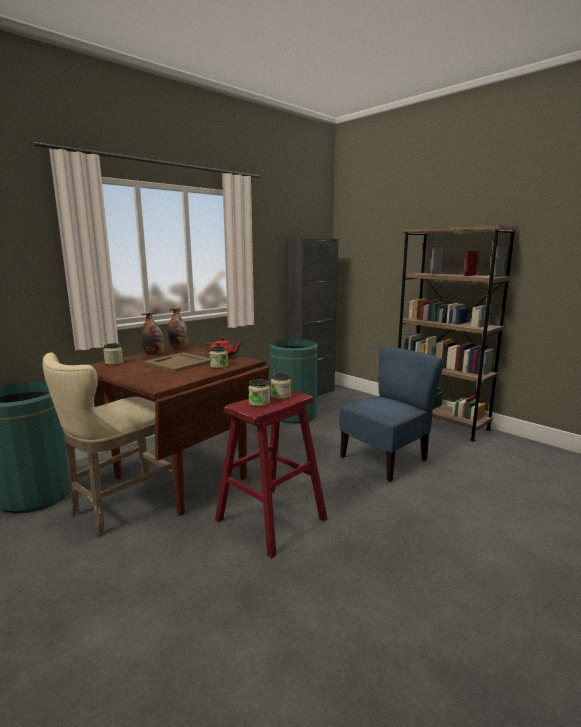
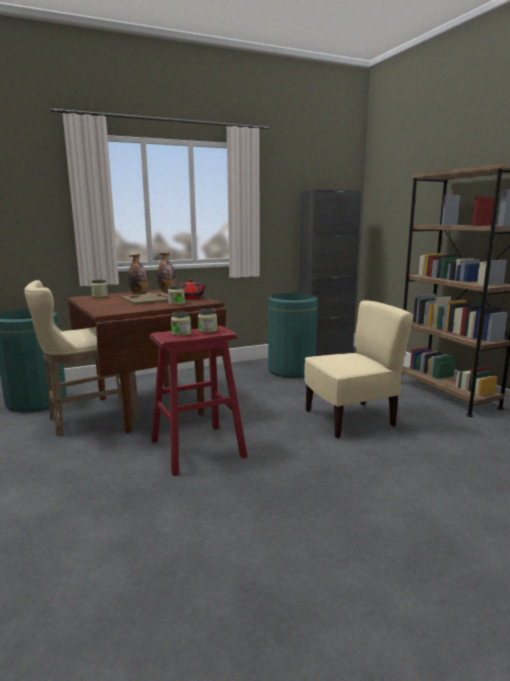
camera: 20 degrees right, 0 degrees up
blue chair [339,347,444,482] -> beige chair [304,300,413,438]

